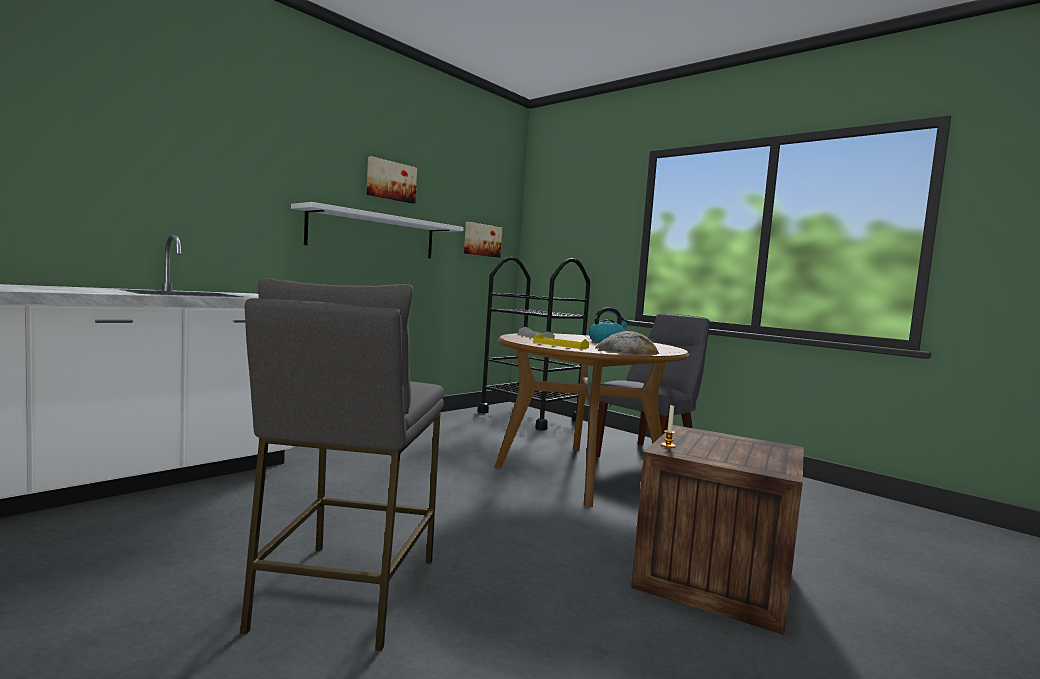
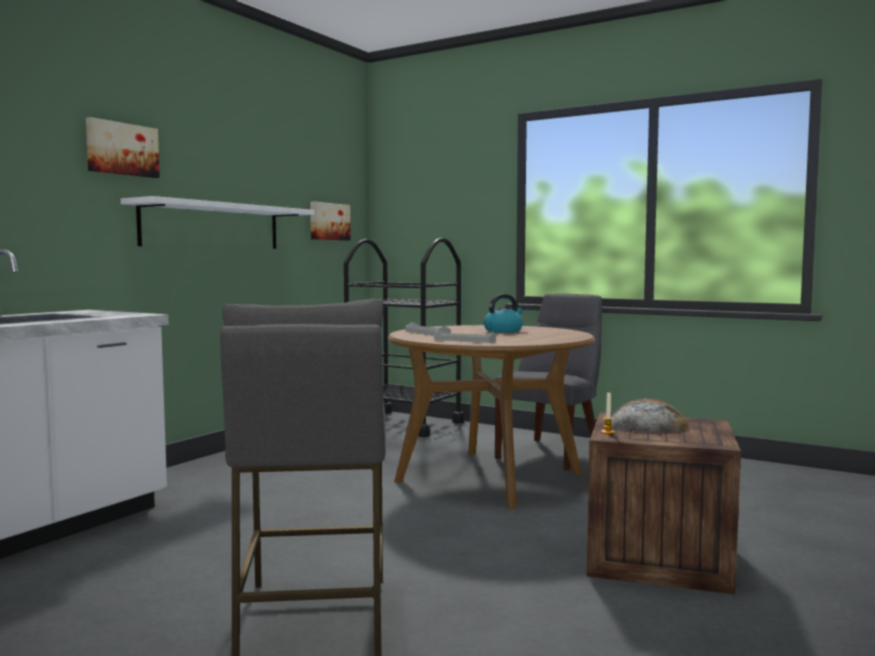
camera: 10 degrees left, 0 degrees up
picture [366,156,417,204] -> picture moved to [86,117,160,178]
yellow tray [533,333,589,349] -> grey tray [434,329,496,343]
bread [596,331,659,355] -> bread moved to [611,398,689,433]

